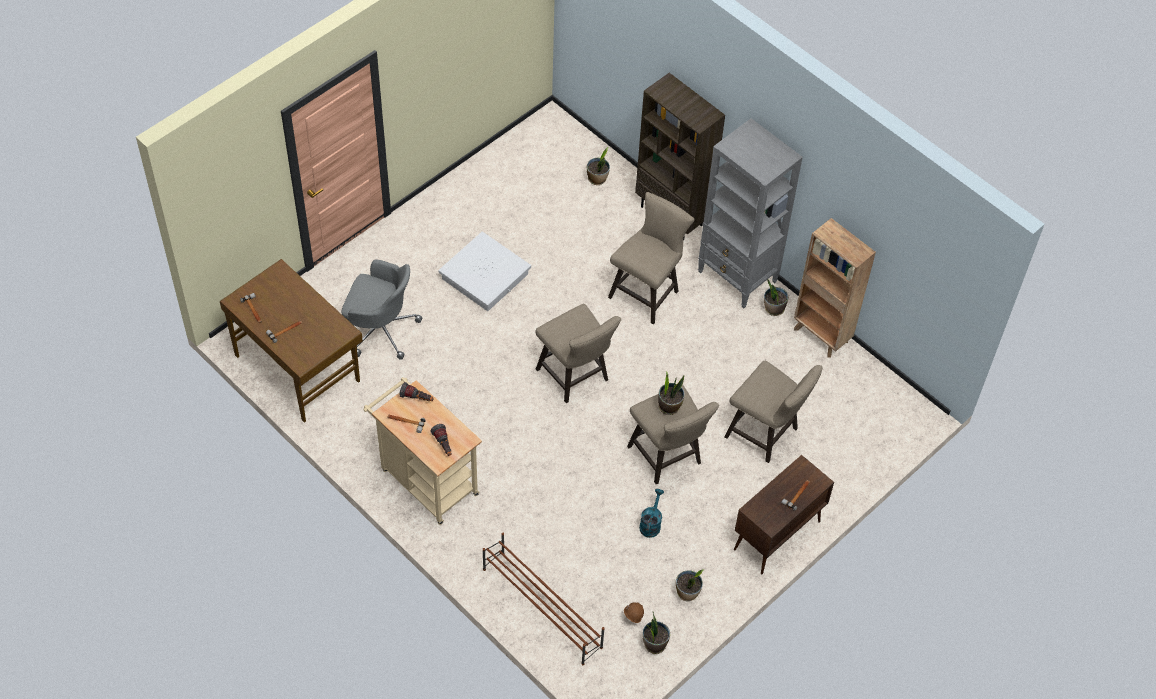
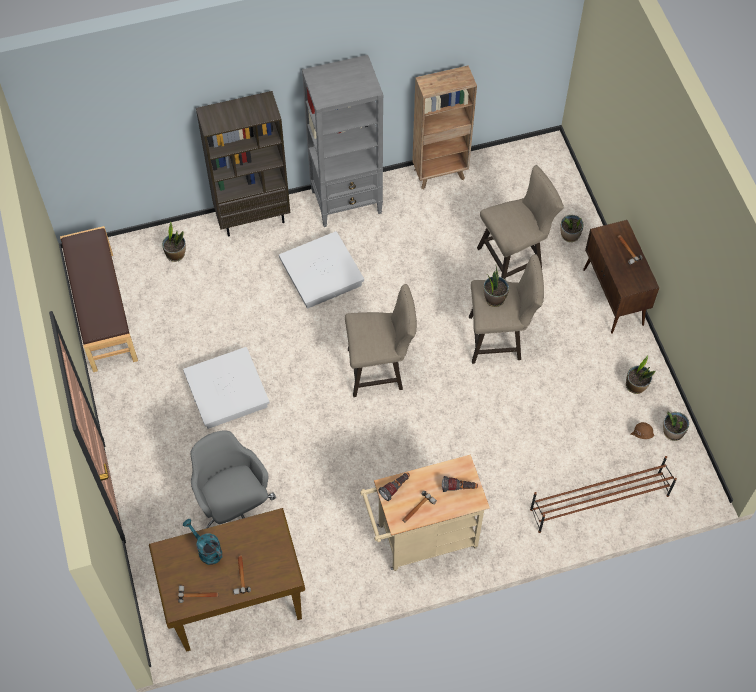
camera: 60 degrees left, 5 degrees up
grey office chair [342,259,422,360] -> grey office chair turned 75 degrees counterclockwise [190,431,276,529]
beige stool [608,192,695,324] -> white storage box [279,231,364,309]
turquoise watering can [639,489,664,538] -> turquoise watering can moved to [183,519,222,565]
potted plant [764,279,788,316] -> potted plant moved to [560,215,584,242]
none -> brown bench [60,226,138,372]

